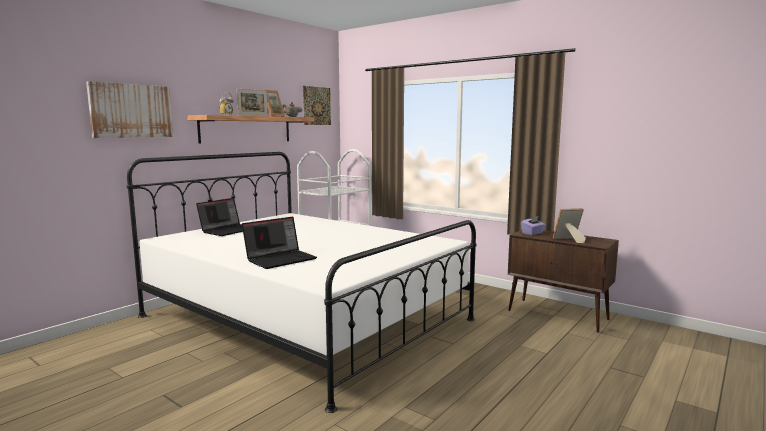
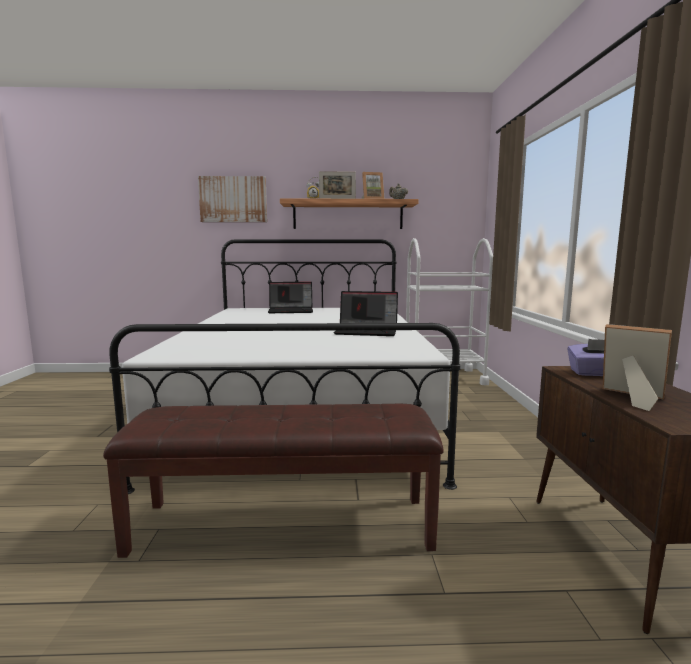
camera: 50 degrees right, 0 degrees up
laptop [242,217,317,269] -> laptop moved to [333,291,398,336]
picture [303,86,331,125] -> none
none -> brown bench [103,404,444,558]

